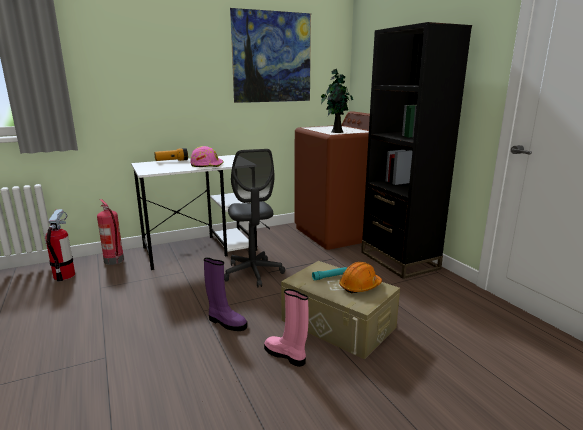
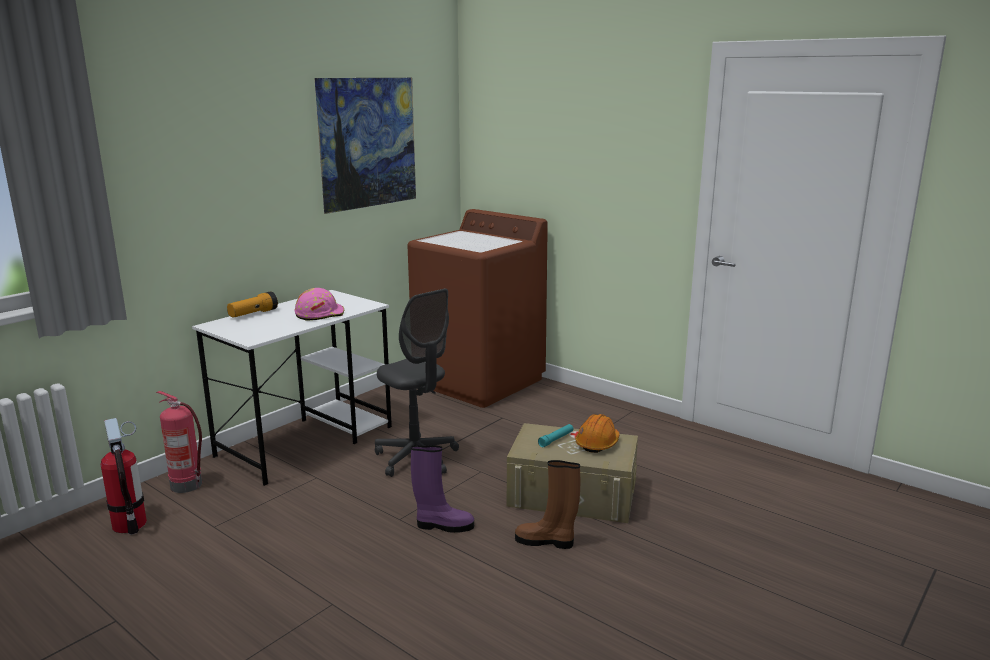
camera: 25 degrees left, 0 degrees up
pink boot [264,289,309,367] -> brown boot [515,460,580,549]
potted plant [321,69,353,133] -> none
black bookcase [361,22,472,279] -> none

